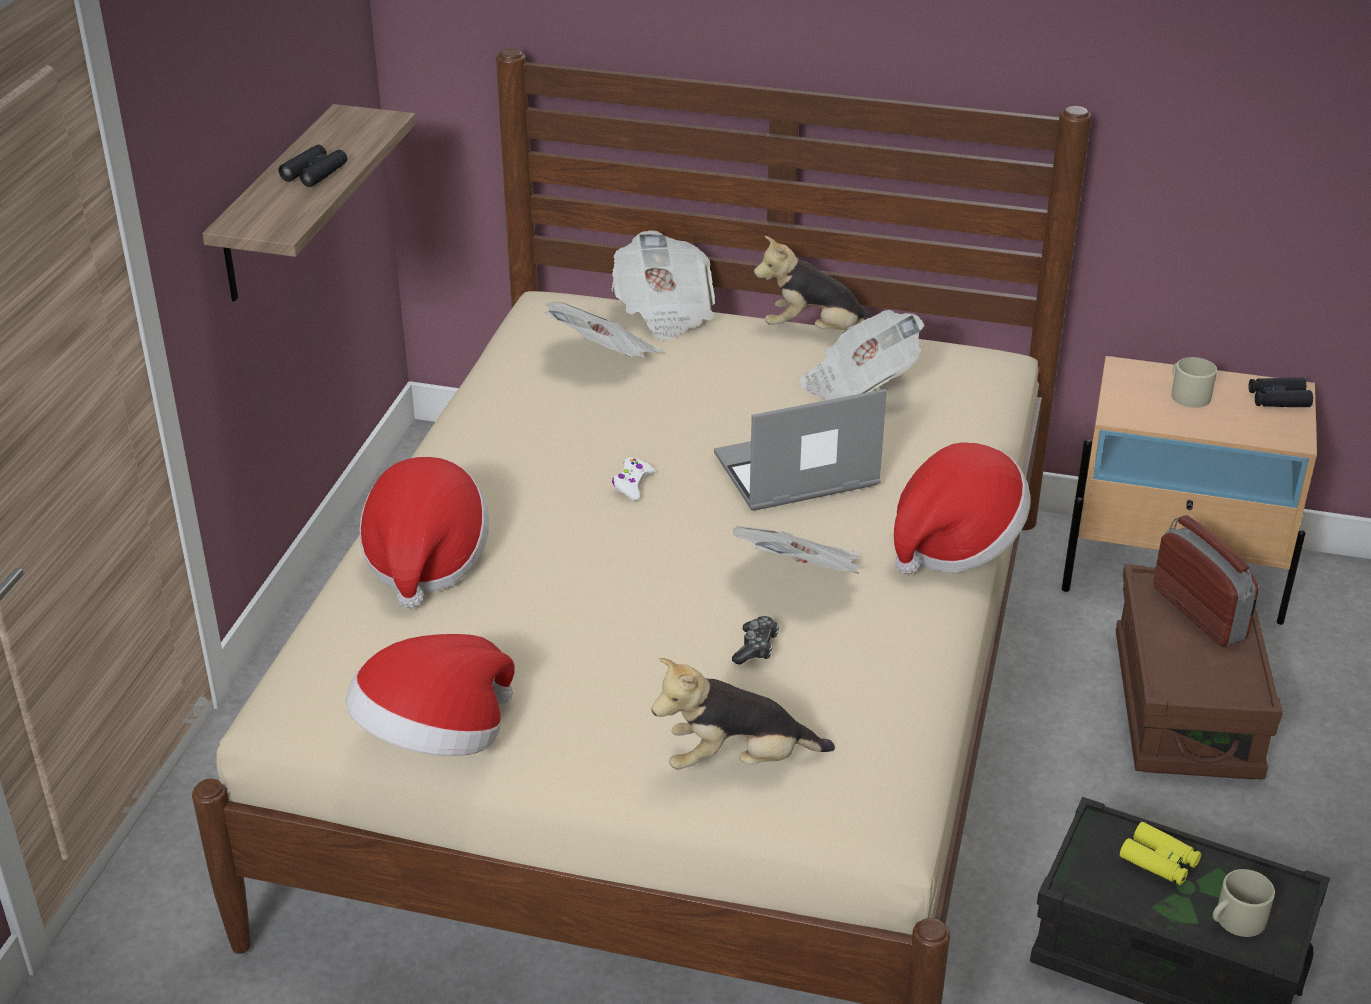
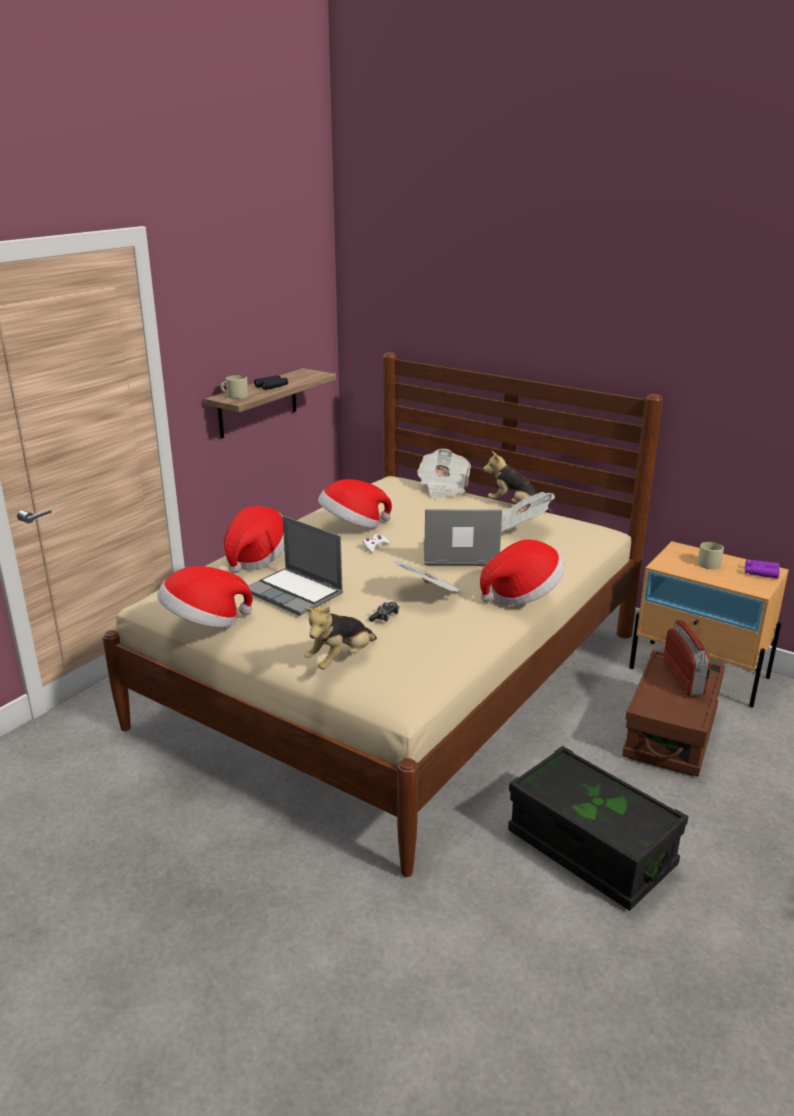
camera: 20 degrees right, 10 degrees down
newspaper [544,301,663,357] -> none
plush toy [652,658,835,770] -> plush toy turned 60 degrees counterclockwise [304,607,377,669]
yellow binoculars [1120,822,1201,885] -> none
beige mug [1213,869,1275,937] -> beige mug moved to [221,375,248,399]
black binoculars [1249,377,1313,407] -> purple binoculars [745,560,780,579]
none -> laptop [248,516,343,616]
none -> hat [318,479,392,528]

